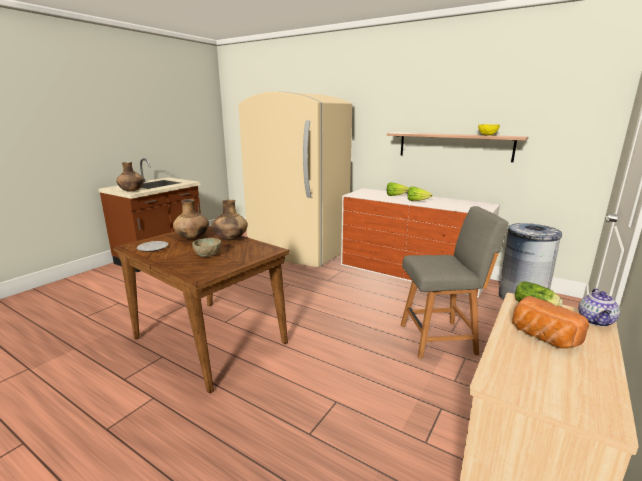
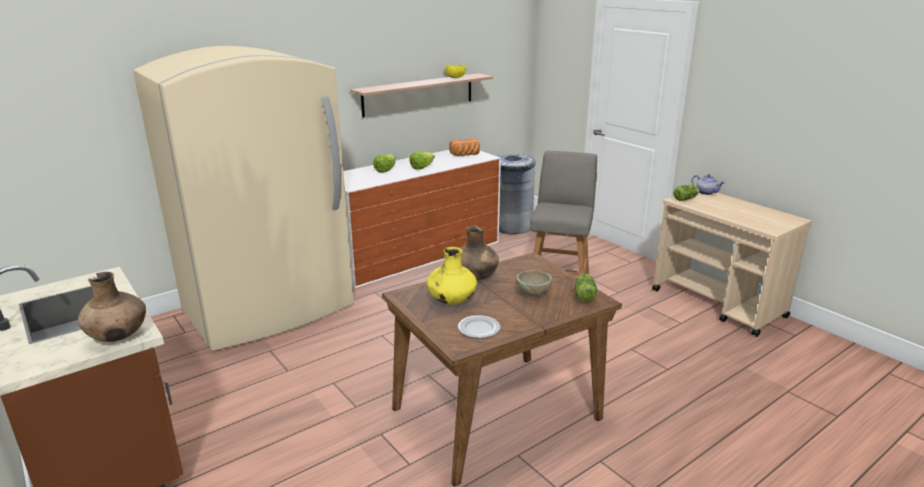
camera: 70 degrees left, 5 degrees up
brown vase [173,199,209,239] -> yellow vase [427,247,477,305]
bread [512,296,589,349] -> bread moved to [449,138,480,156]
none -> lettuce [575,274,597,302]

